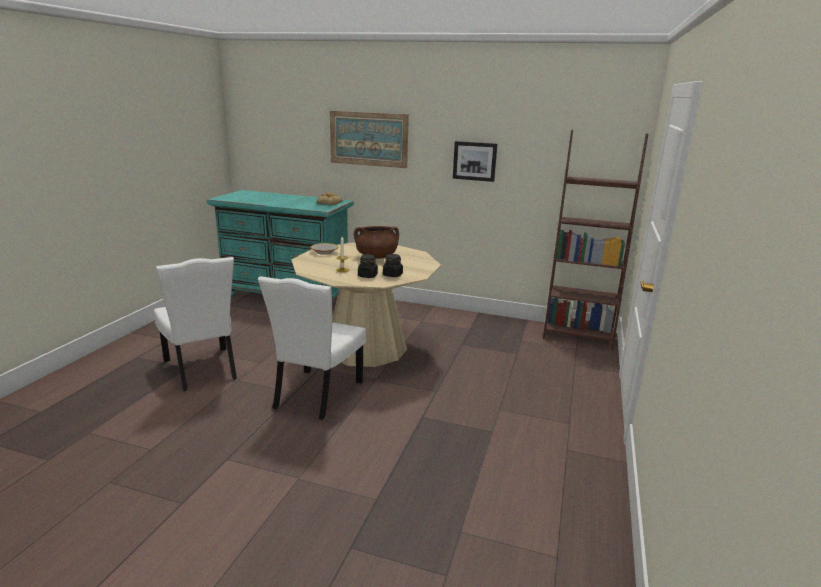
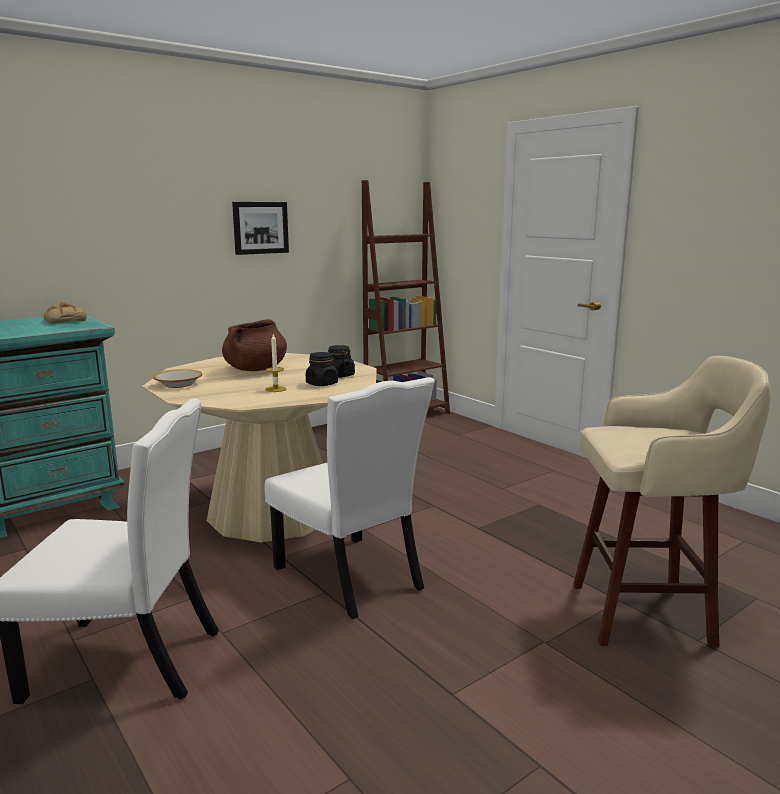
camera: 55 degrees left, 5 degrees down
picture [330,111,409,168] -> none
none -> beige stool [573,356,771,648]

